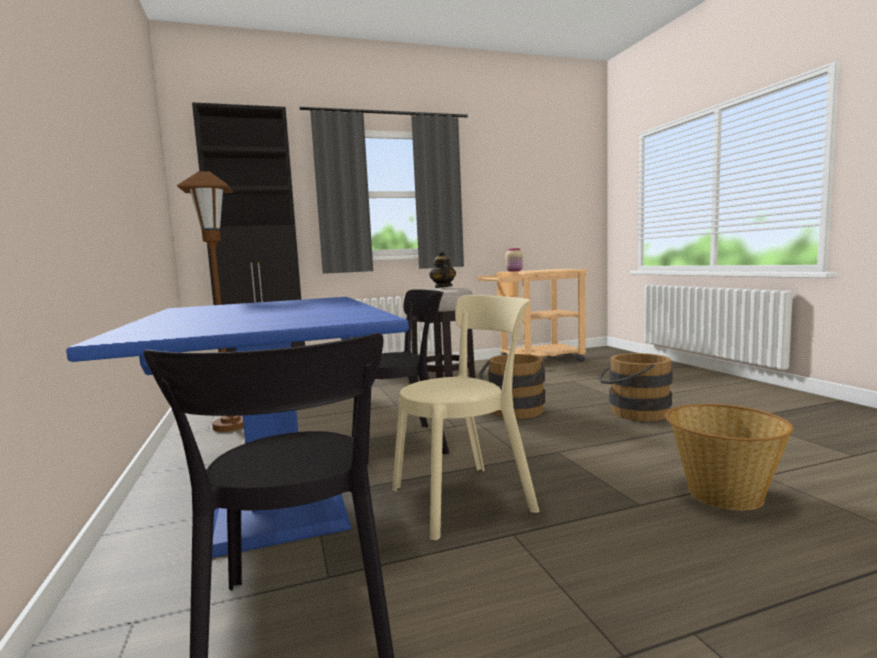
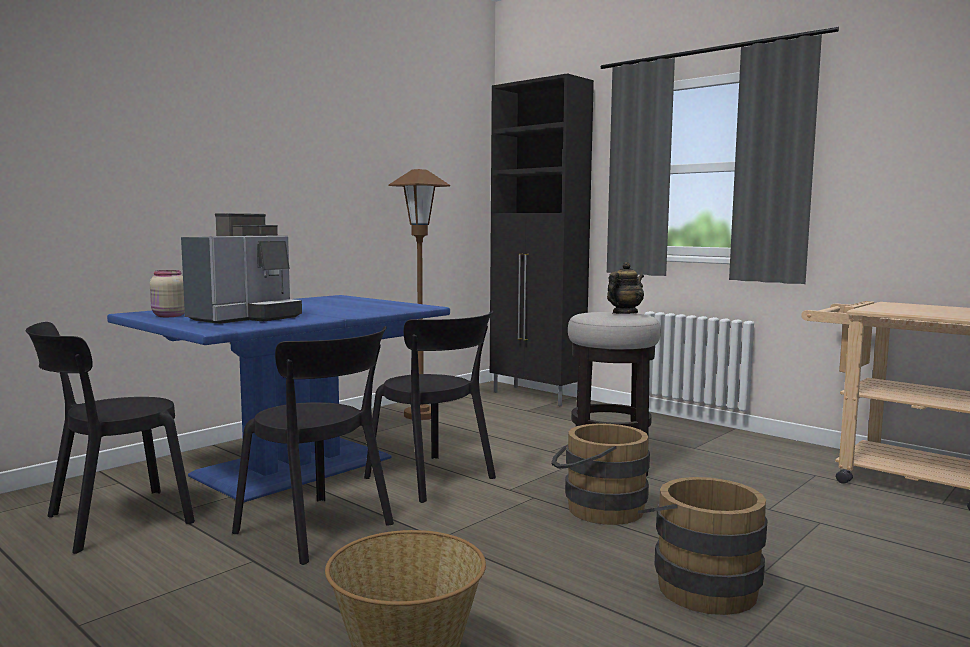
camera: 60 degrees right, 0 degrees up
beige chair [392,295,539,541] -> black chair [232,326,394,565]
beige jar [505,248,523,272] -> beige jar moved to [150,270,185,317]
none -> coffee machine [181,213,302,324]

